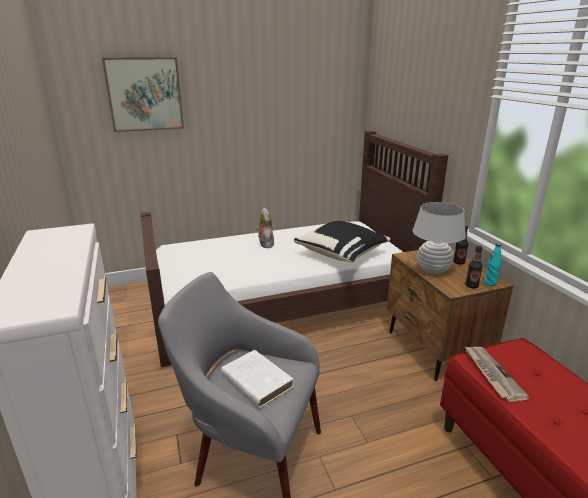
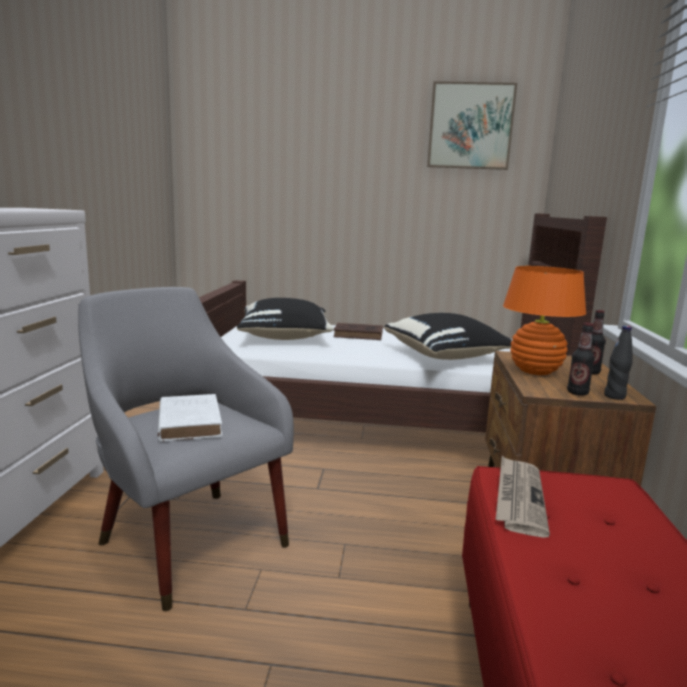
camera: 25 degrees right, 10 degrees down
picture [102,57,184,132] -> picture moved to [427,81,517,170]
plush toy [256,208,274,248] -> brown book [333,323,383,340]
white table lamp [412,202,466,274] -> orange table lamp [503,266,586,375]
turquoise bottle [484,244,501,286] -> black bottle [604,326,633,400]
none -> black pillow [237,298,334,340]

